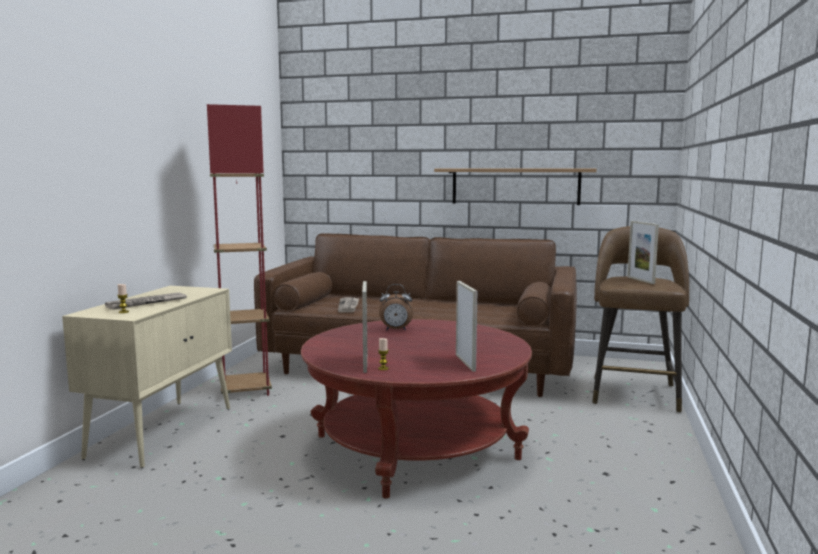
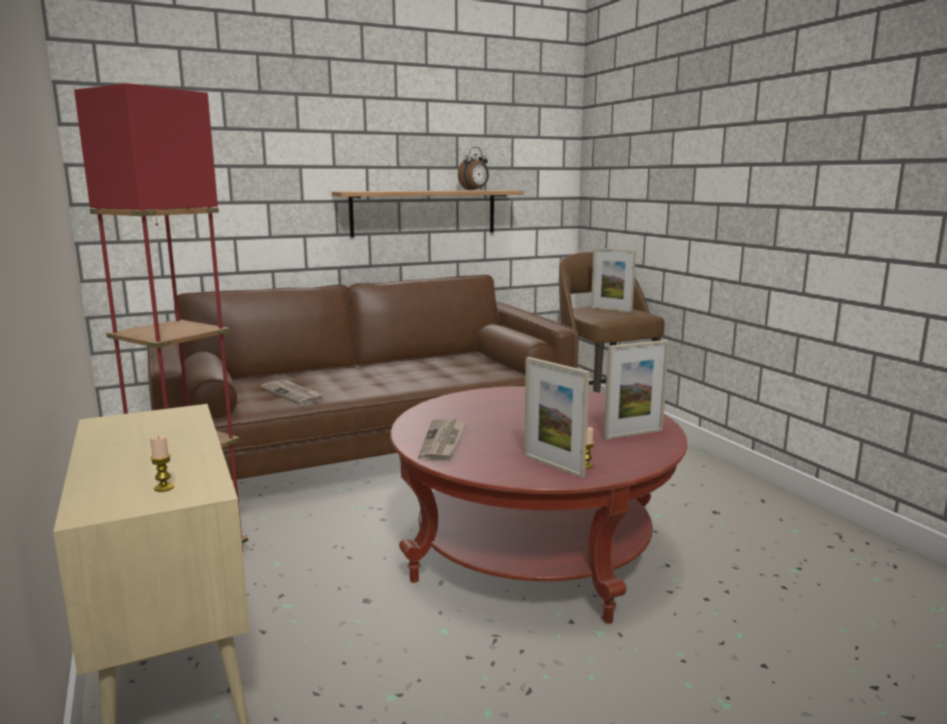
camera: 40 degrees left, 5 degrees up
newspaper [105,292,187,310] -> newspaper moved to [418,418,466,461]
alarm clock [379,284,414,330] -> alarm clock moved to [458,147,489,190]
picture frame [456,281,477,372] -> picture frame turned 120 degrees clockwise [604,340,669,440]

